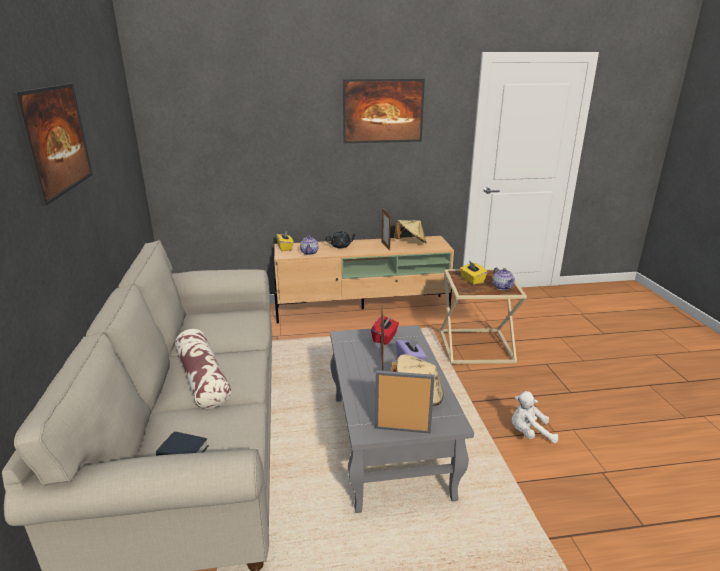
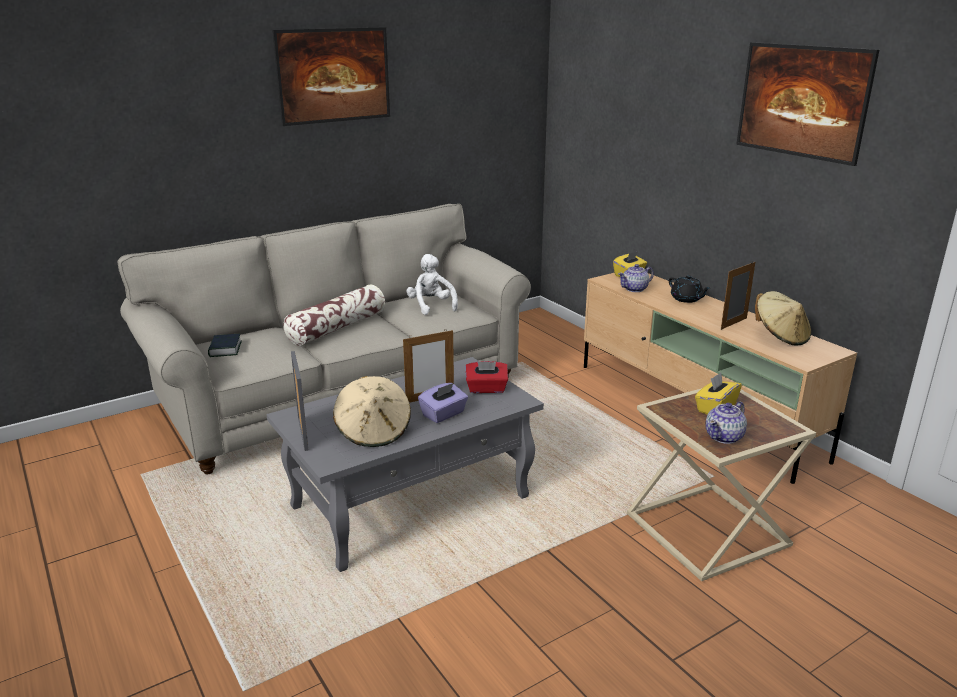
camera: 65 degrees right, 0 degrees up
white plush toy [512,391,558,443] -> white plush toy moved to [406,254,458,315]

